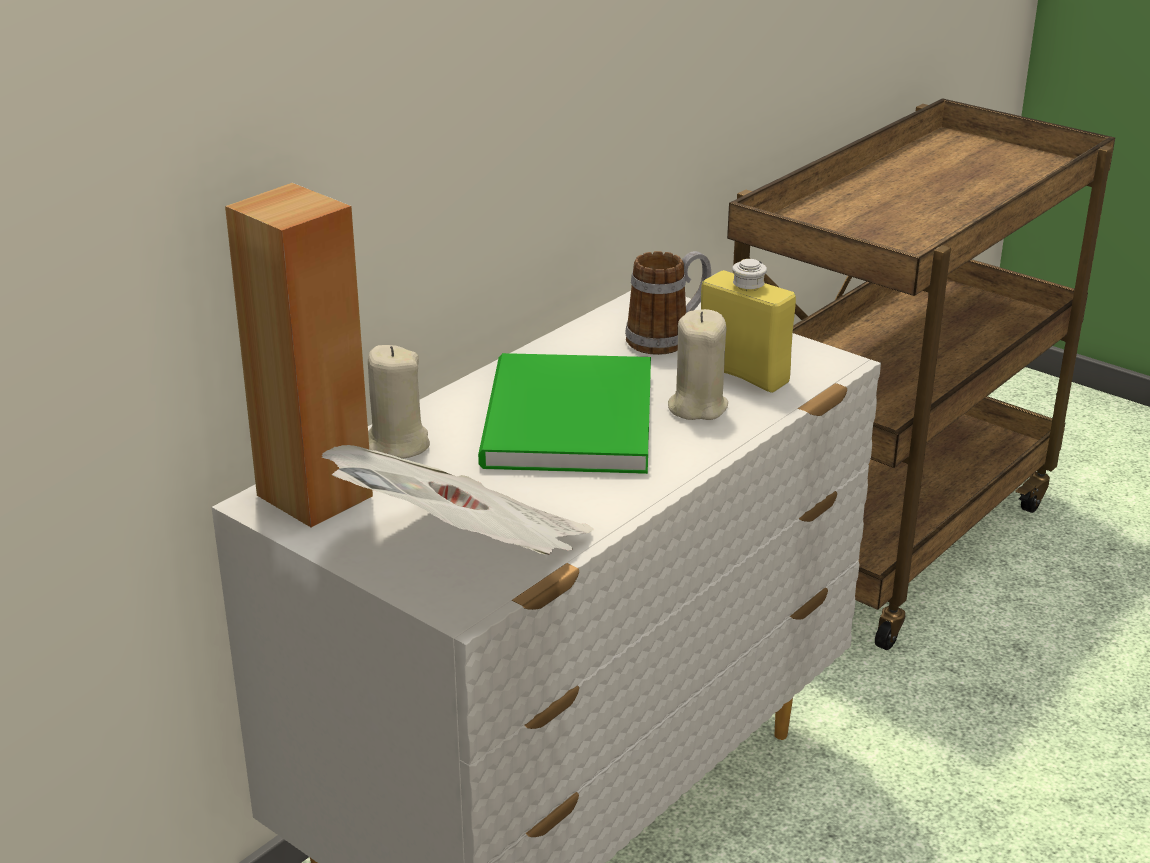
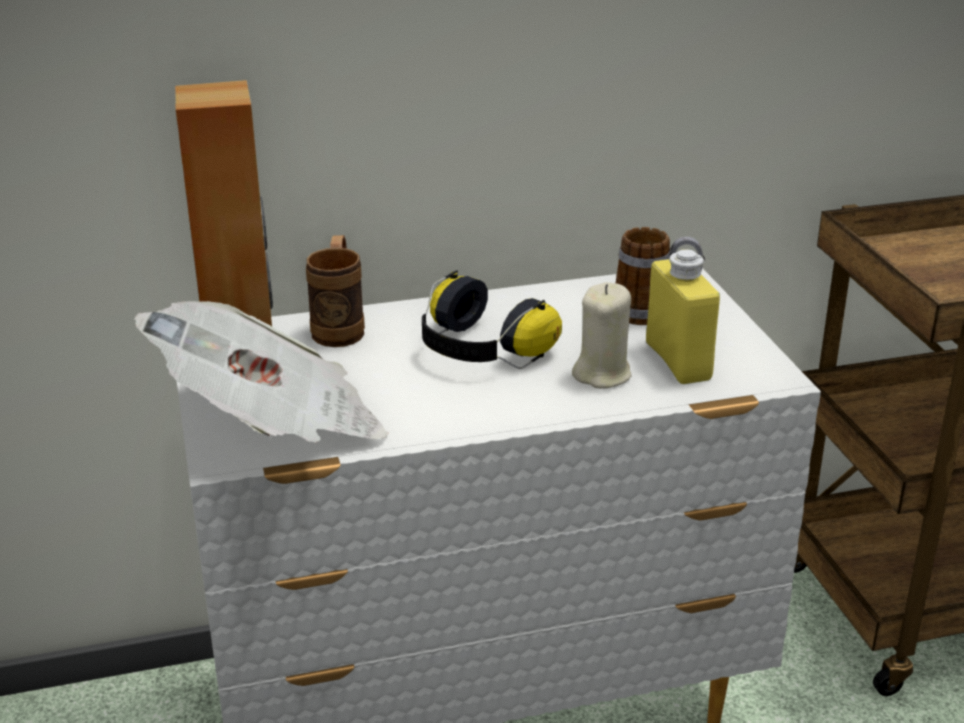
camera: 35 degrees right, 0 degrees up
beige candle [368,345,430,459] -> brown mug [306,235,365,347]
green book [478,353,651,474] -> headphones [422,270,562,369]

